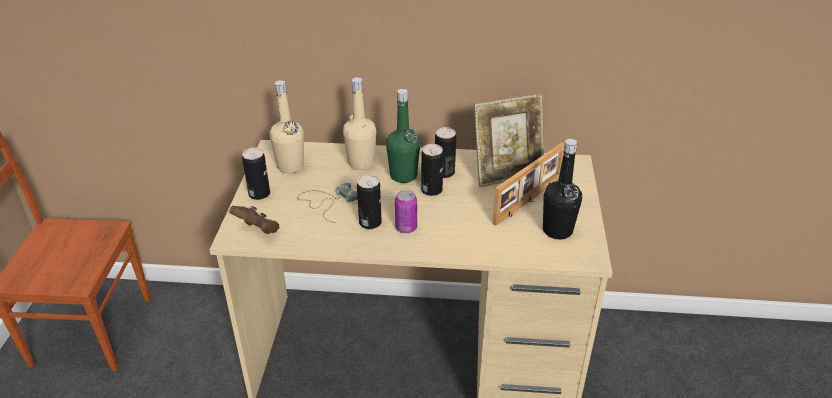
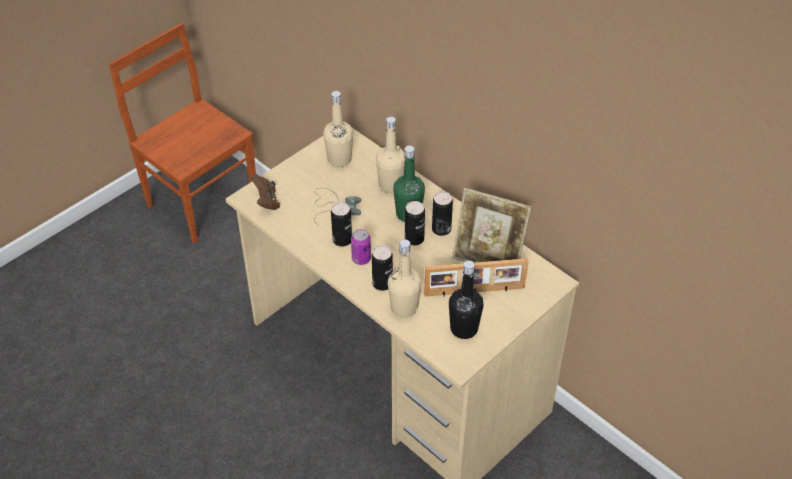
camera: 40 degrees right, 10 degrees up
can [242,147,270,200] -> can moved to [372,245,393,291]
none -> beige bottle [388,239,422,318]

